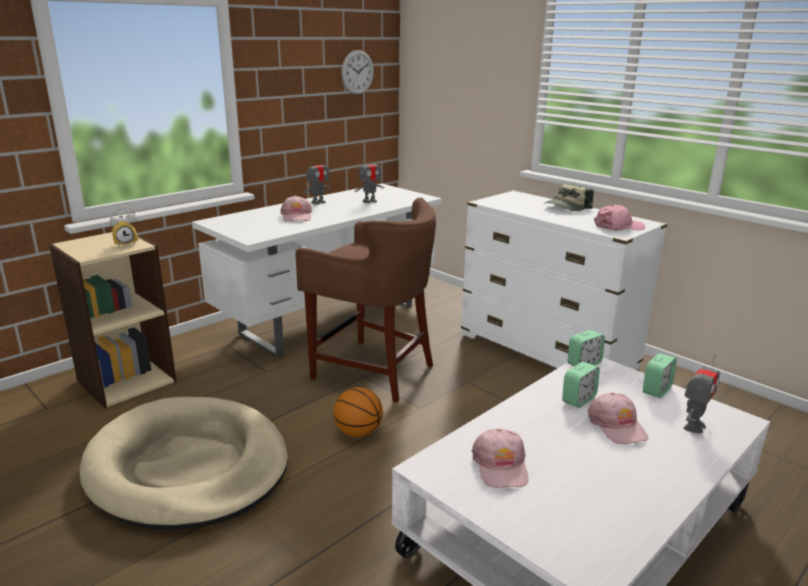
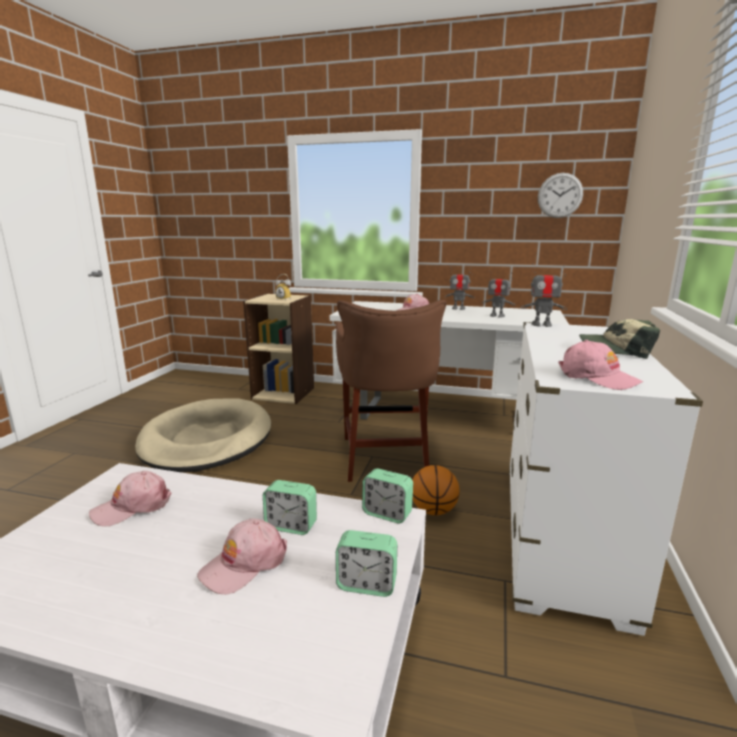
camera: 60 degrees right, 5 degrees down
basketball [333,387,383,437] -> basketball moved to [413,465,460,515]
toy robot [683,354,720,433] -> toy robot moved to [520,263,567,327]

